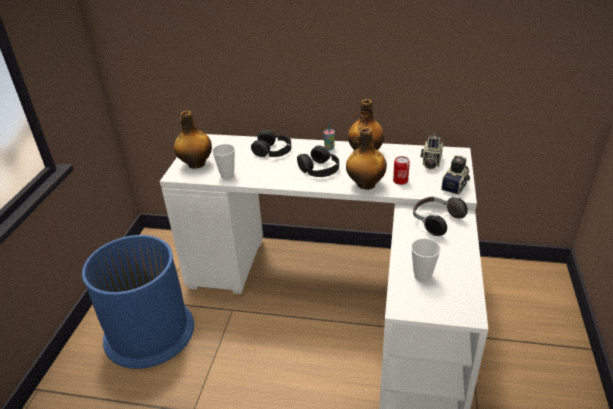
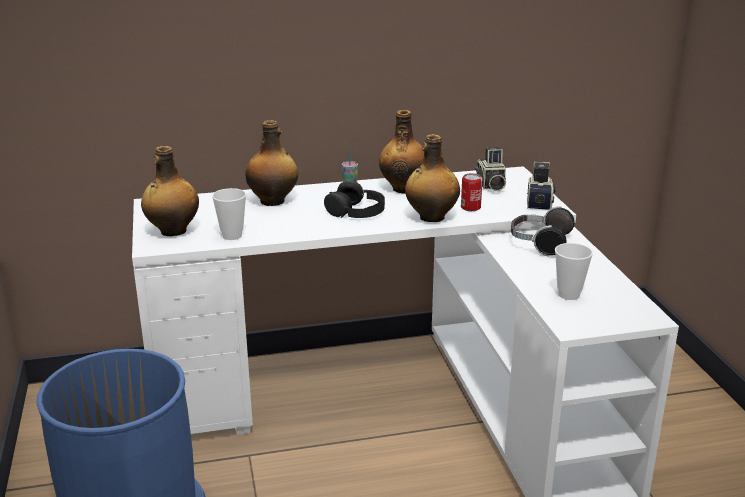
camera: 25 degrees left, 10 degrees down
black headphones [251,130,291,157] -> bottle [245,120,298,206]

